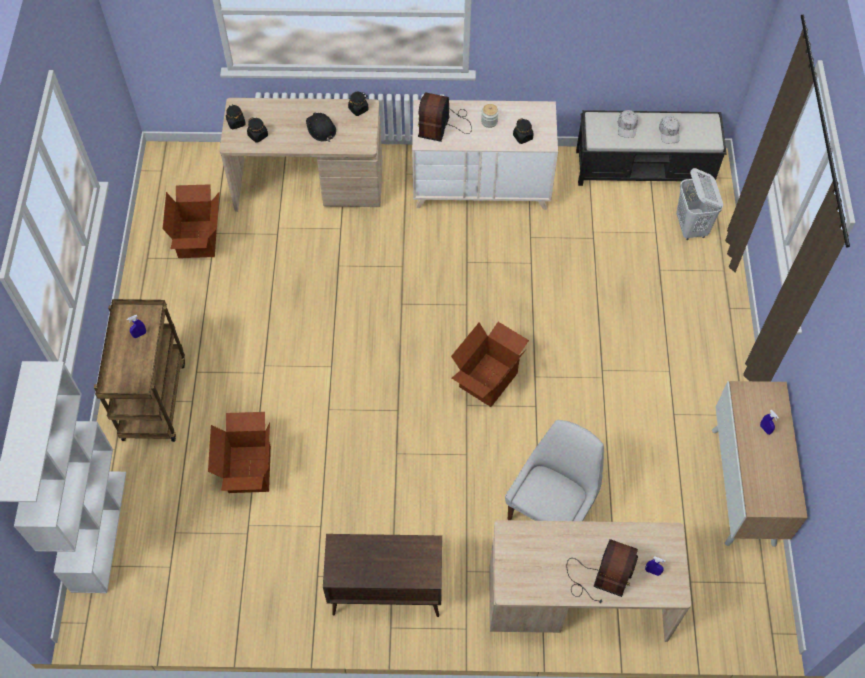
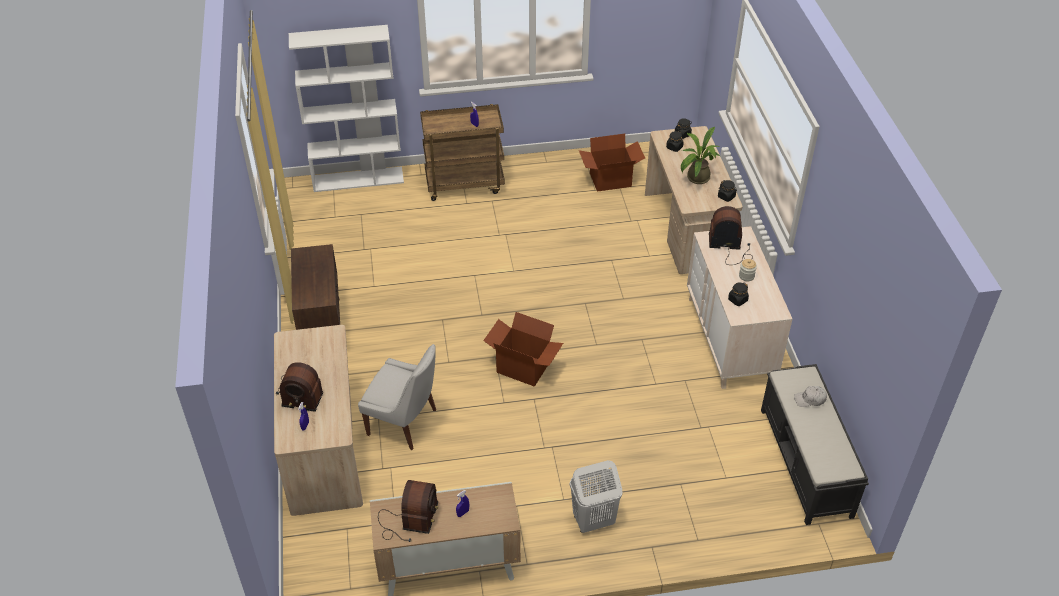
camera: 80 degrees right, 15 degrees down
cardboard box [208,412,271,493] -> none
black hard hat [306,113,336,142] -> potted plant [681,127,721,184]
white cap [659,116,680,143] -> none
white laundry basket [676,168,723,240] -> white laundry basket moved to [570,460,623,533]
none -> radio [378,480,438,542]

